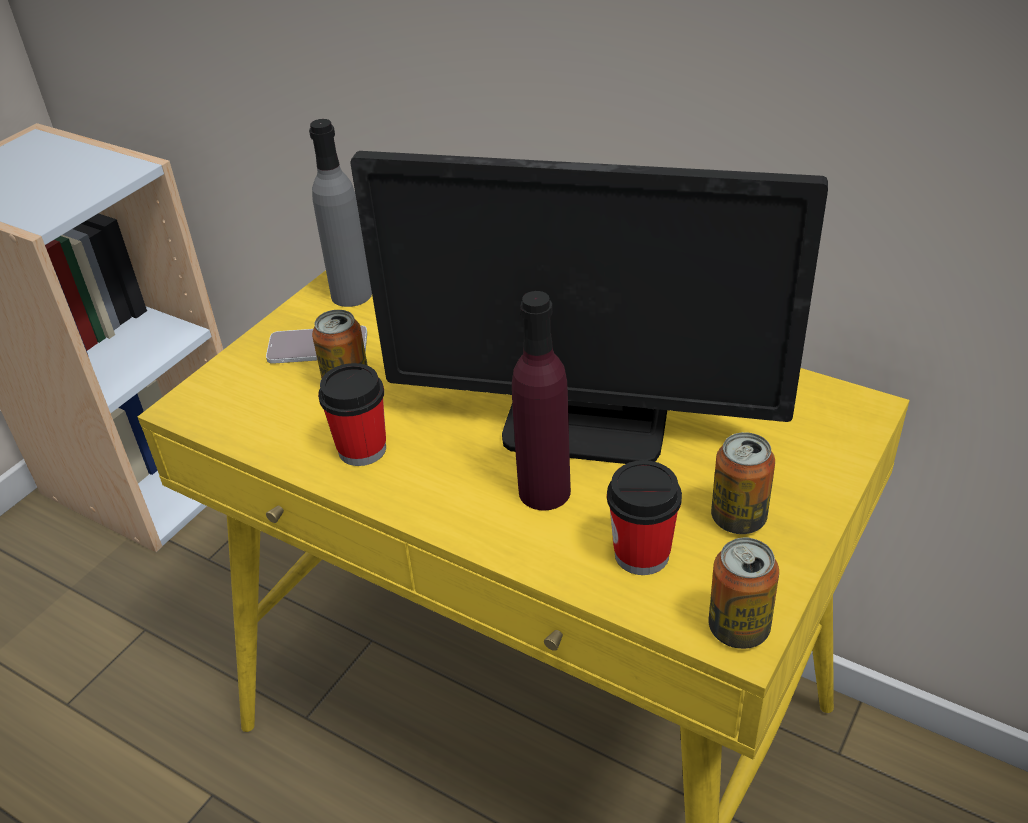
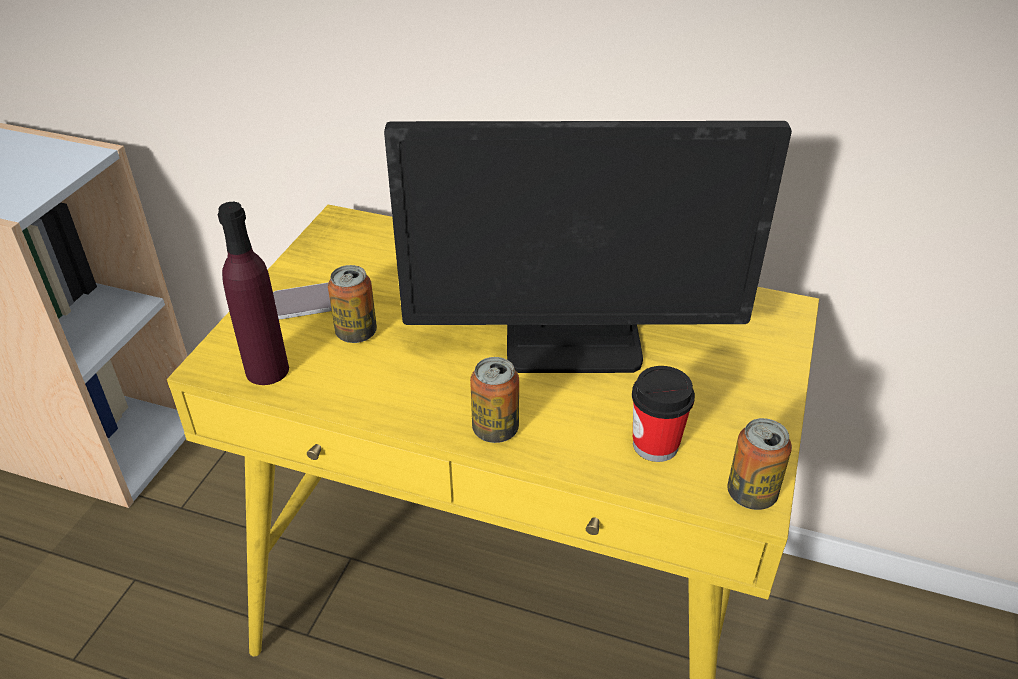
camera: 15 degrees left, 0 degrees up
grey bottle [309,119,372,307] -> none
cup [318,363,386,466] -> none
purple bottle [512,291,571,510] -> purple bottle moved to [218,202,289,385]
can [711,432,775,534] -> can moved to [470,357,519,443]

